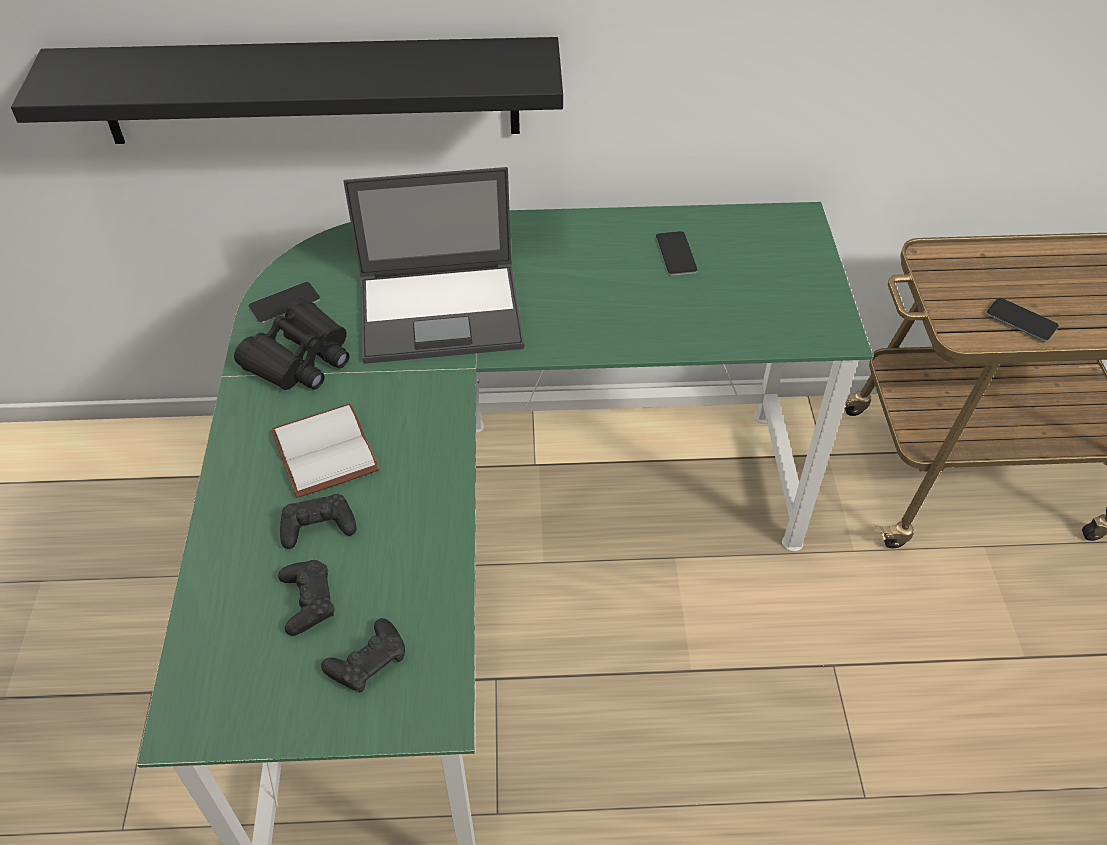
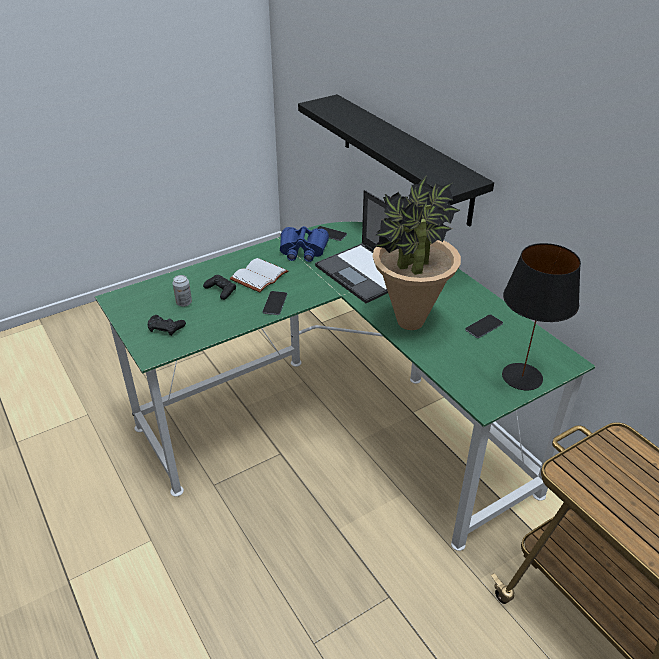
camera: 60 degrees right, 10 degrees down
black binoculars [234,298,350,390] -> blue binoculars [280,226,329,262]
black game controller [278,560,335,636] -> can [173,275,192,307]
phone [986,298,1059,342] -> phone moved to [263,291,287,315]
none -> potted plant [372,176,461,330]
none -> black table lamp [502,243,581,390]

